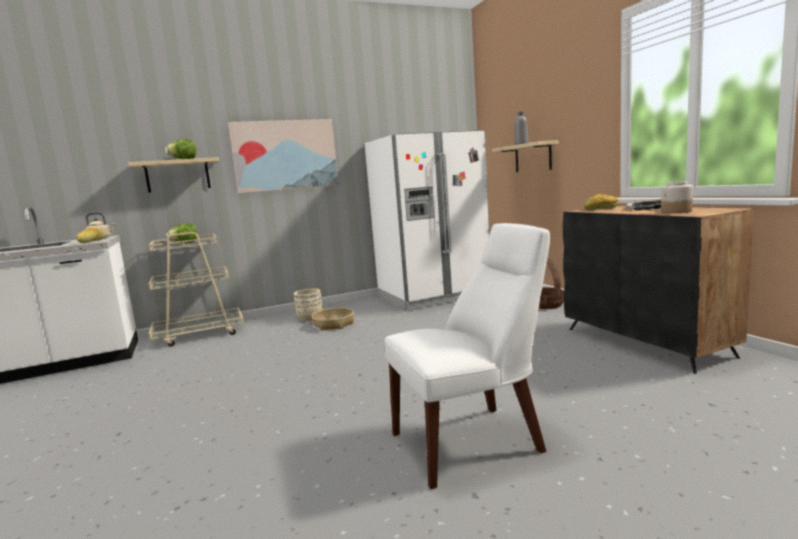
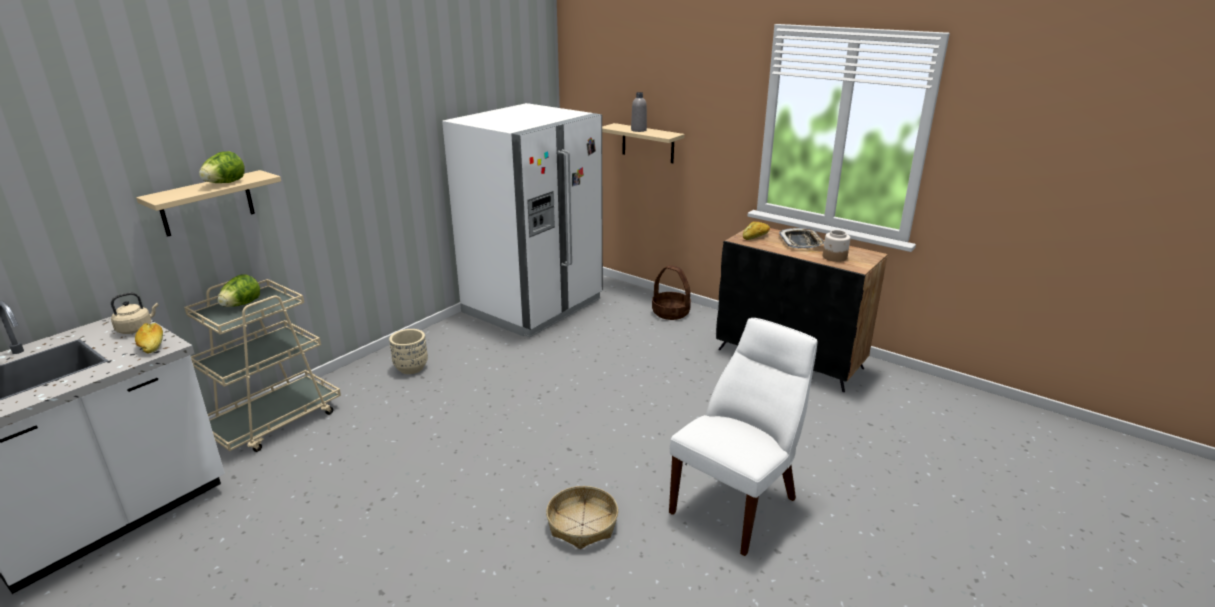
camera: 30 degrees left, 15 degrees up
picture [228,119,339,193] -> none
basket [312,308,354,330] -> basket moved to [546,486,618,549]

